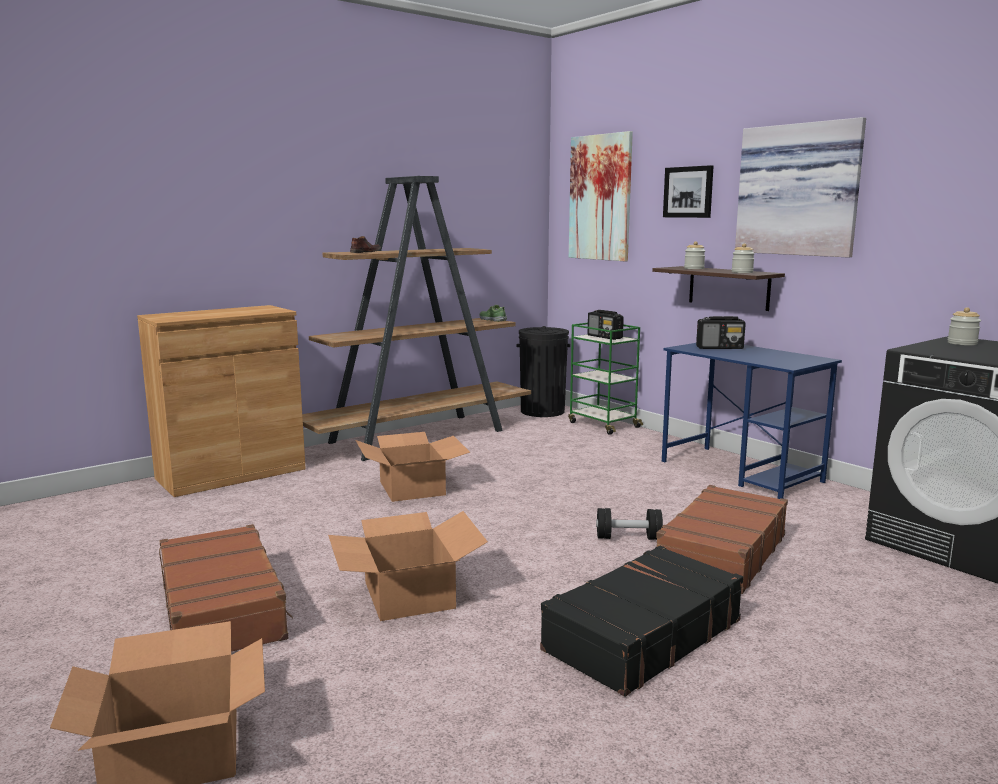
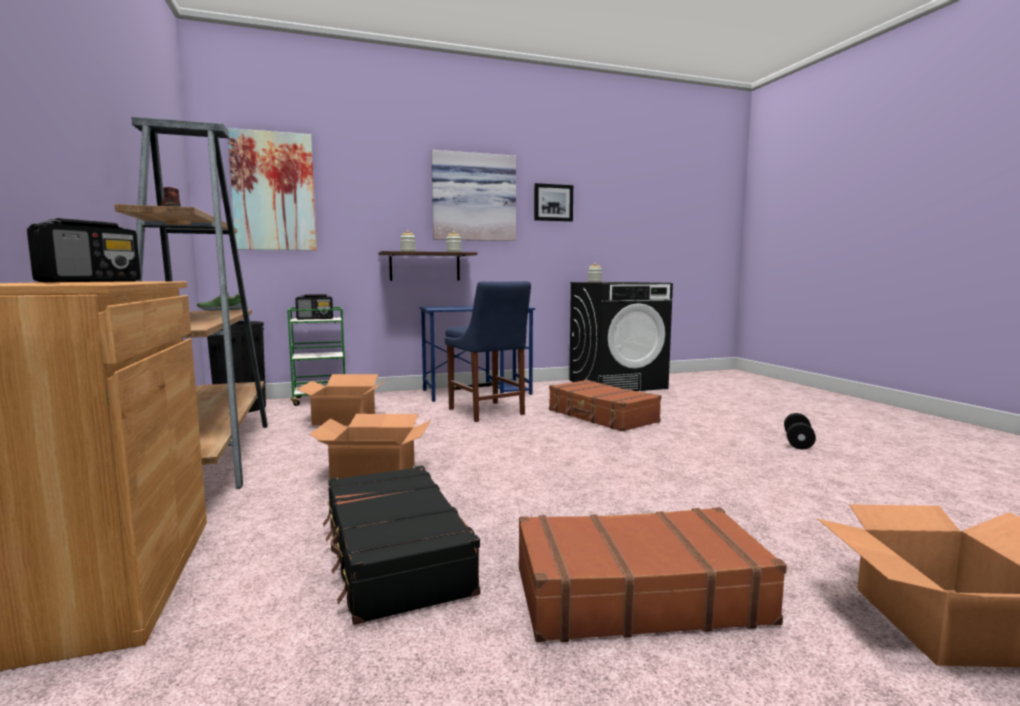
camera: 70 degrees left, 5 degrees down
cardboard box [328,511,488,621] -> cardboard box moved to [296,374,386,426]
black suitcase [540,546,743,697] -> black suitcase moved to [323,466,480,625]
black dumbbell [596,508,663,540] -> black dumbbell moved to [784,413,816,450]
picture [663,165,714,218] -> picture moved to [534,183,573,222]
radio [696,316,746,349] -> radio moved to [27,218,141,282]
none -> blue chair [445,281,531,422]

